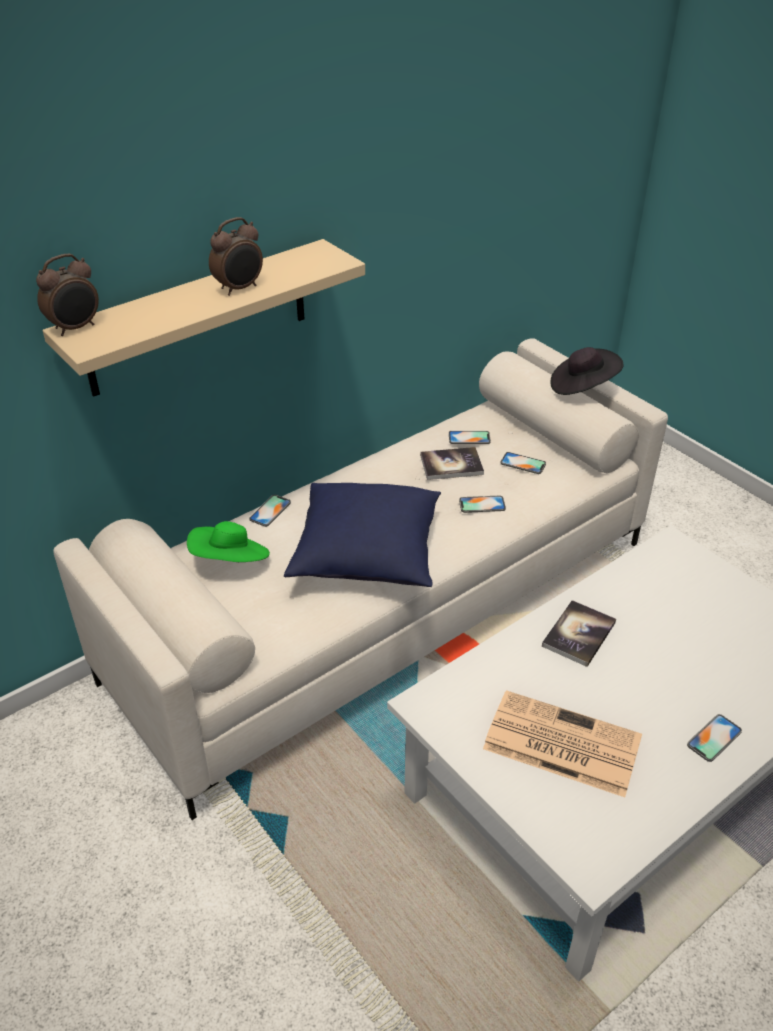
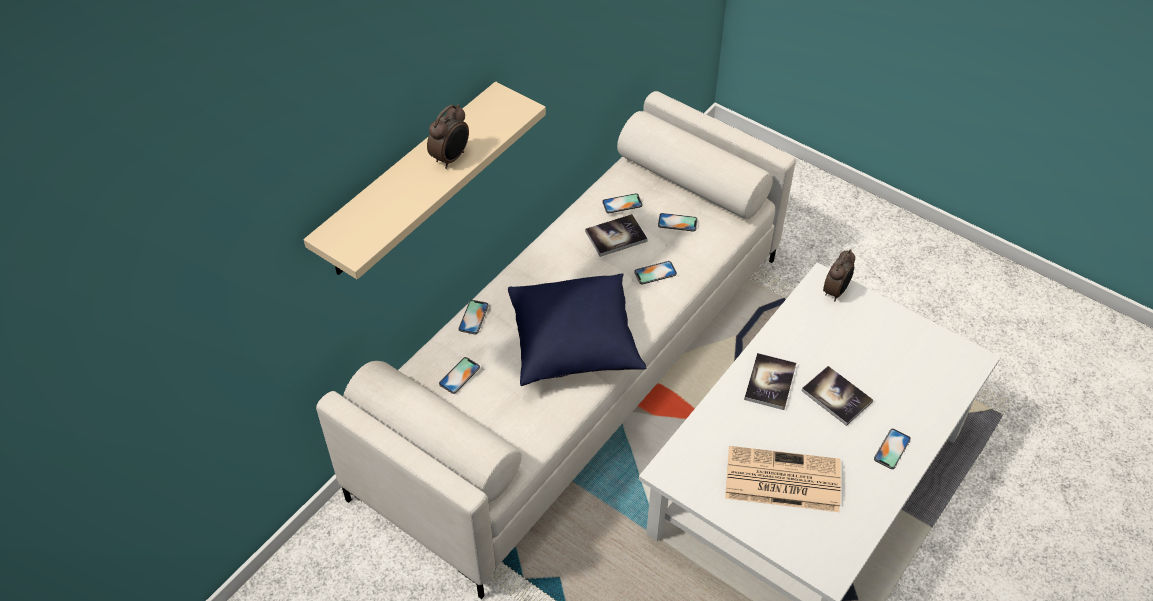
camera: 15 degrees left, 10 degrees up
alarm clock [36,254,99,336] -> alarm clock moved to [823,249,855,301]
green hat [187,521,270,562] -> phone [439,357,480,394]
black hat [550,347,623,395] -> none
none -> book [801,366,873,426]

